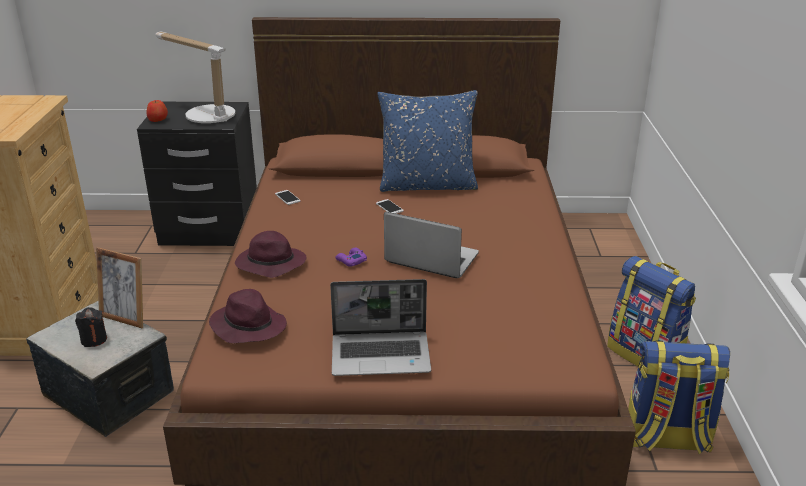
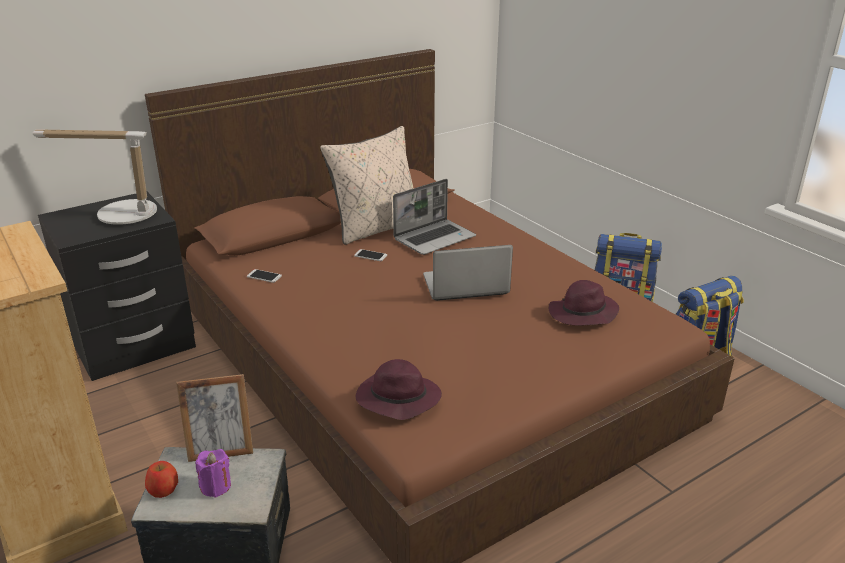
camera: 35 degrees left, 0 degrees up
black candle [75,307,107,347] -> purple candle [195,449,231,498]
apple [146,100,168,122] -> apple moved to [145,461,178,498]
purple hat [235,231,307,278] -> purple hat moved to [549,280,619,326]
laptop [330,279,431,376] -> laptop moved to [393,179,476,255]
purple game controller [335,248,367,267] -> none
blue pillow [377,90,478,192] -> beige pillow [320,126,414,245]

